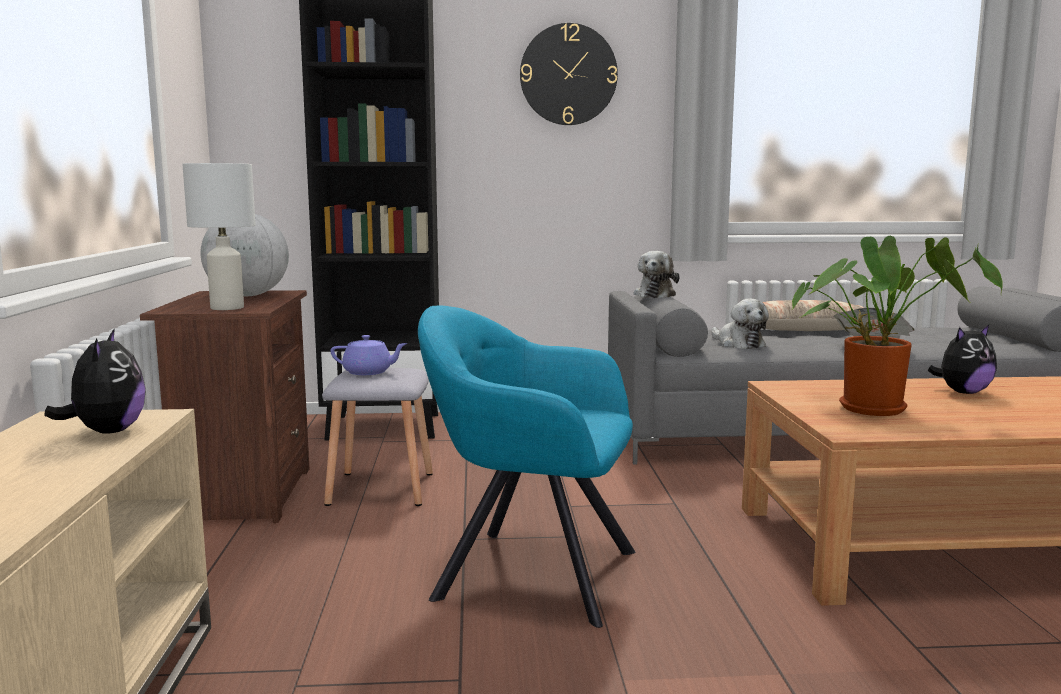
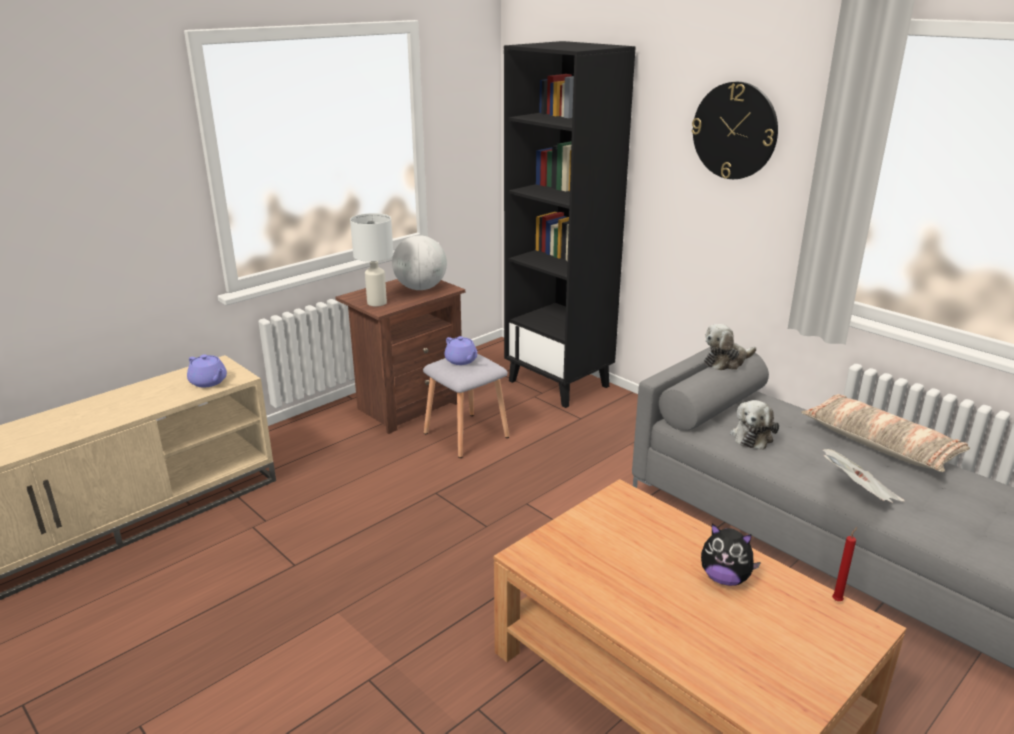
camera: 50 degrees right, 15 degrees up
plush toy [44,328,146,434] -> purple teapot [187,354,227,387]
turquoise armchair [418,306,635,628] -> none
potted plant [792,236,1002,416] -> none
none -> red candle [832,527,857,601]

